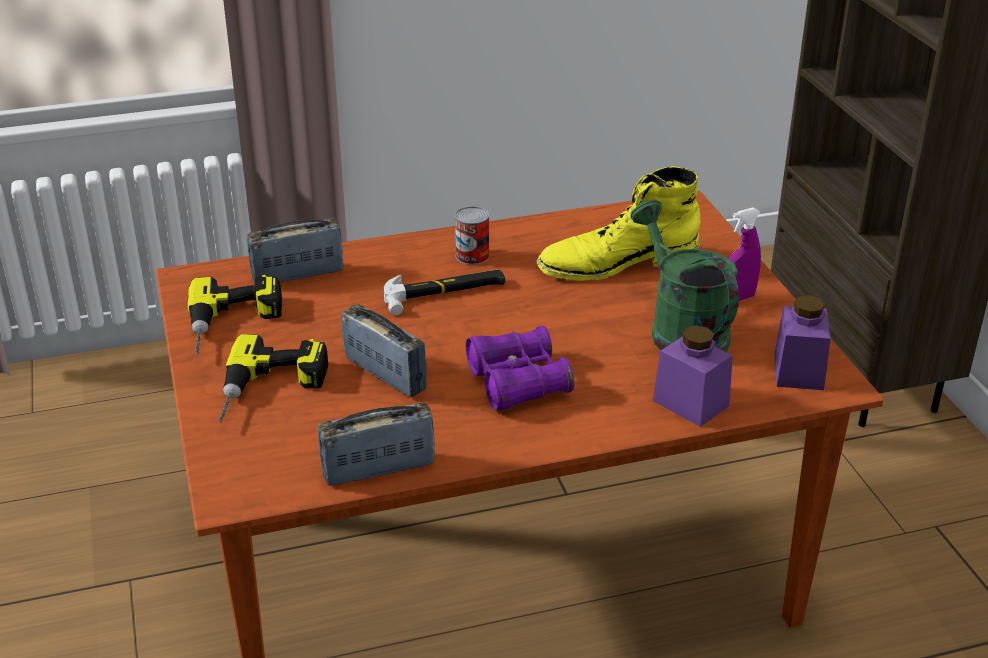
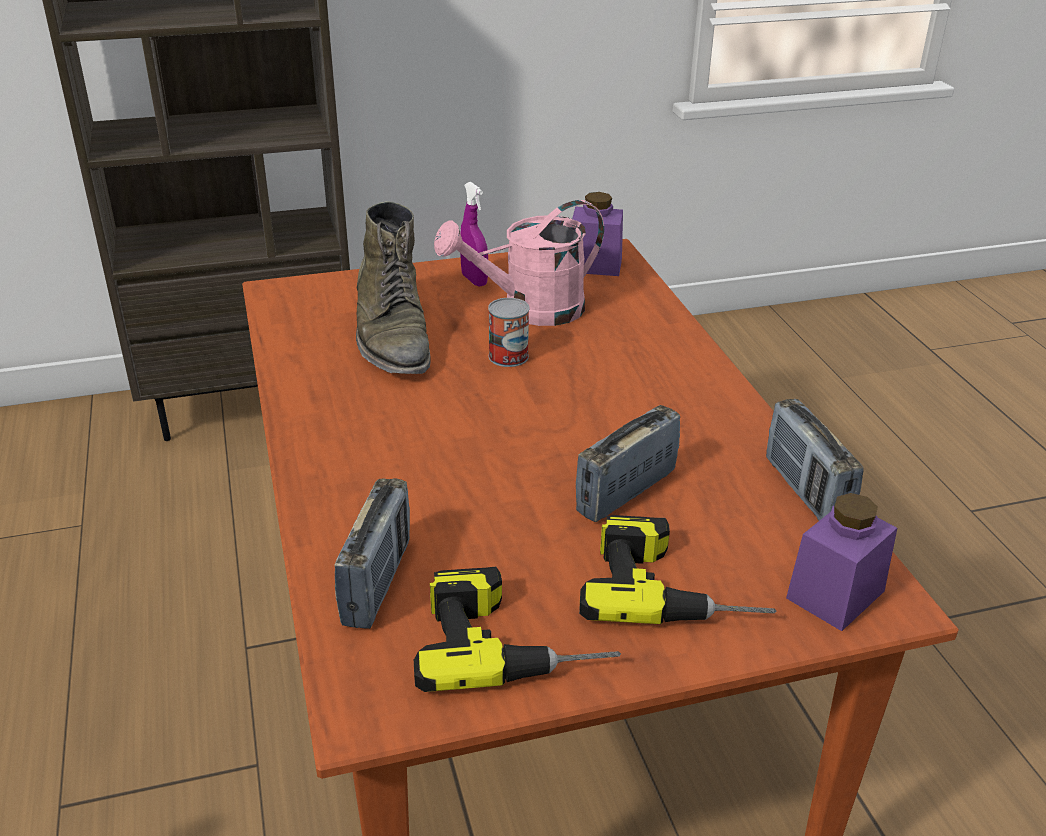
camera: 90 degrees left, 0 degrees up
radio [247,219,343,283] -> radio turned 150 degrees counterclockwise [335,478,410,629]
hammer [384,270,505,315] -> none
can [455,206,490,265] -> can moved to [488,298,530,367]
purple binoculars [466,326,574,411] -> none
yellow boot [537,166,701,281] -> green boot [356,201,431,374]
green watering can [631,200,739,352] -> pink watering can [434,200,604,326]
purple jar [653,325,733,427] -> purple jar moved to [786,493,897,631]

